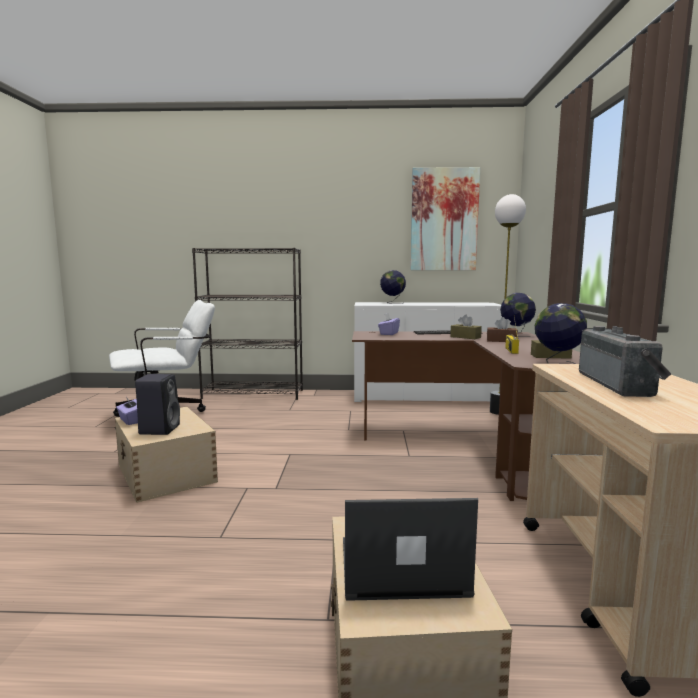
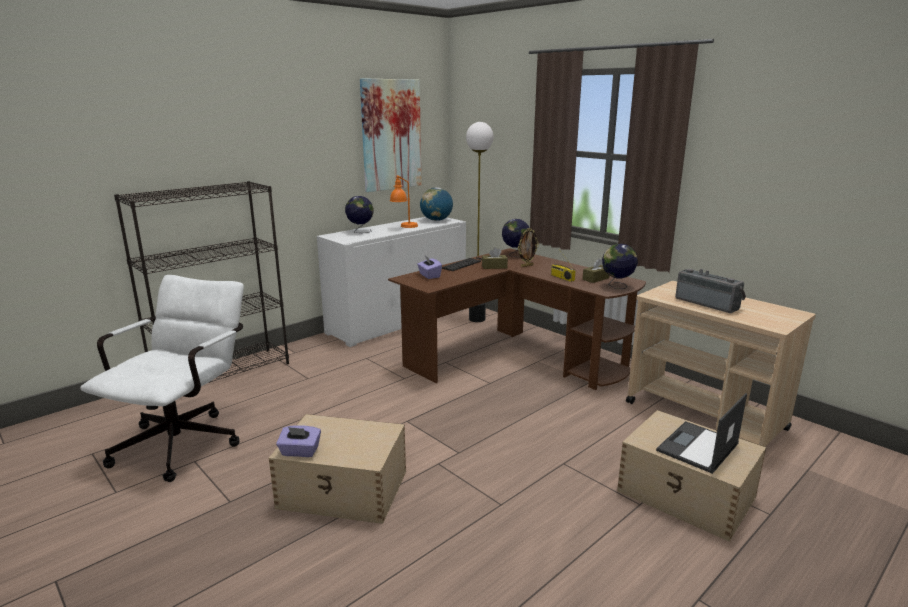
camera: 45 degrees left, 10 degrees up
black speaker [135,374,180,435] -> none
brown tissue box [487,317,518,342] -> picture frame [518,228,539,267]
none -> orange table lamp [390,175,418,228]
none -> globe [420,187,453,221]

